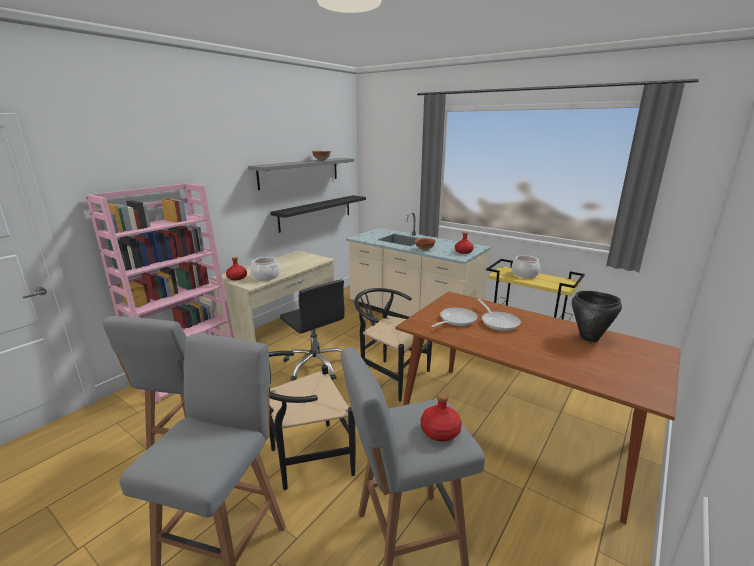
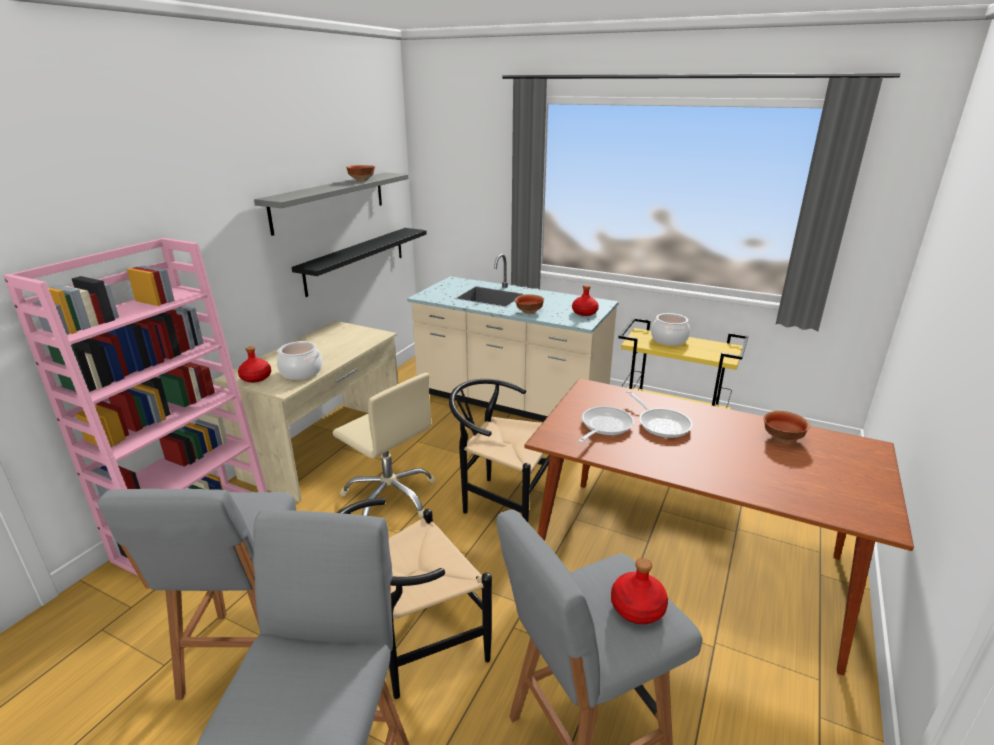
camera: 10 degrees left, 5 degrees up
black office chair [280,279,345,381] -> beige office chair [333,373,436,518]
black cooking pot [572,291,622,342] -> bowl [764,411,810,442]

